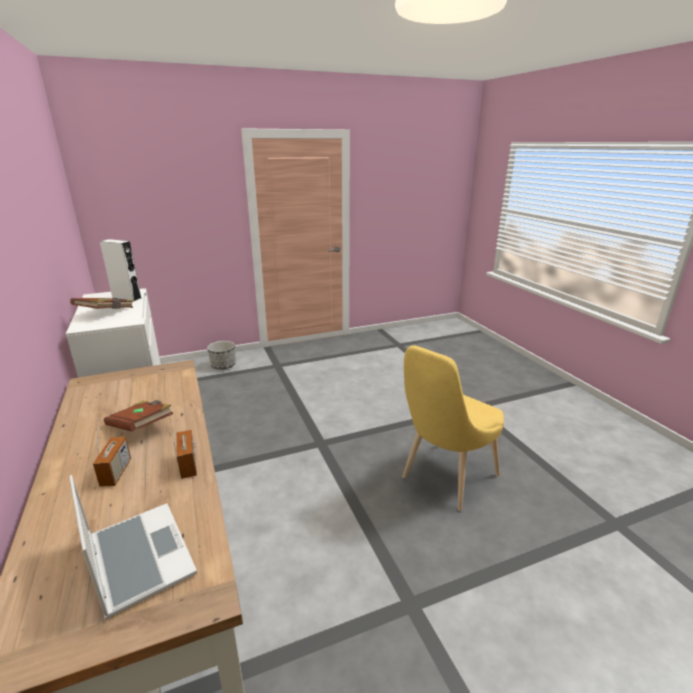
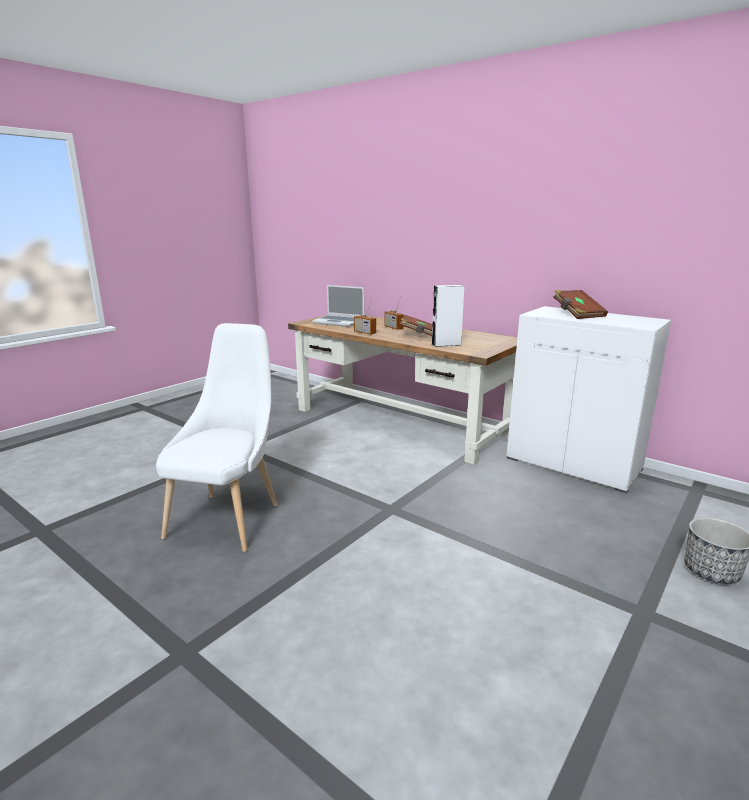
camera: 150 degrees right, 5 degrees down
white speaker [100,239,141,301] -> white speaker moved to [432,285,464,347]
yellow chair [402,345,504,511] -> white chair [156,323,278,552]

